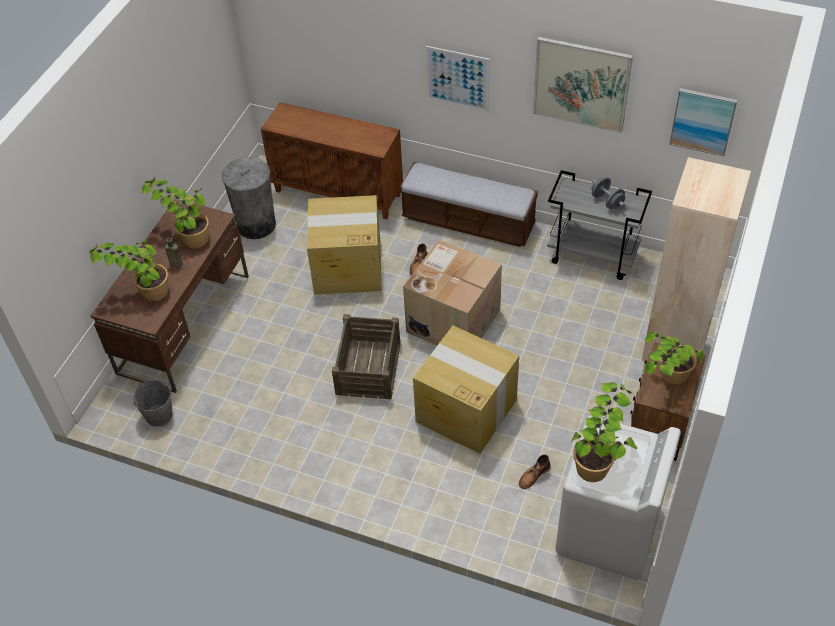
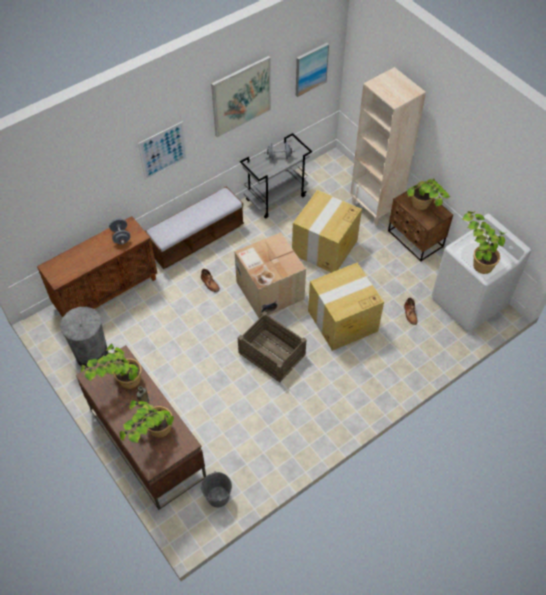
camera: 60 degrees left, 5 degrees up
cardboard box [307,195,382,295] -> cardboard box moved to [292,190,362,273]
none -> grey dumbbell [109,218,131,245]

